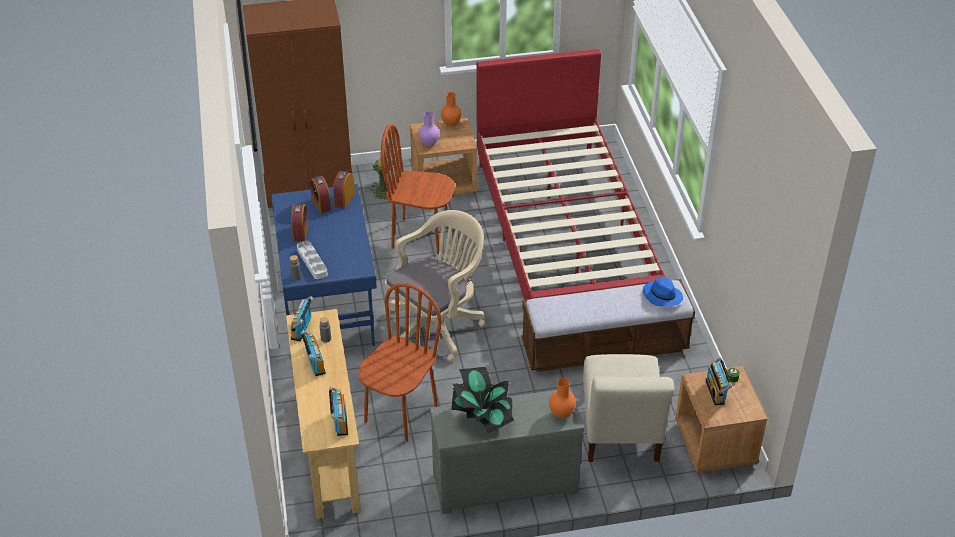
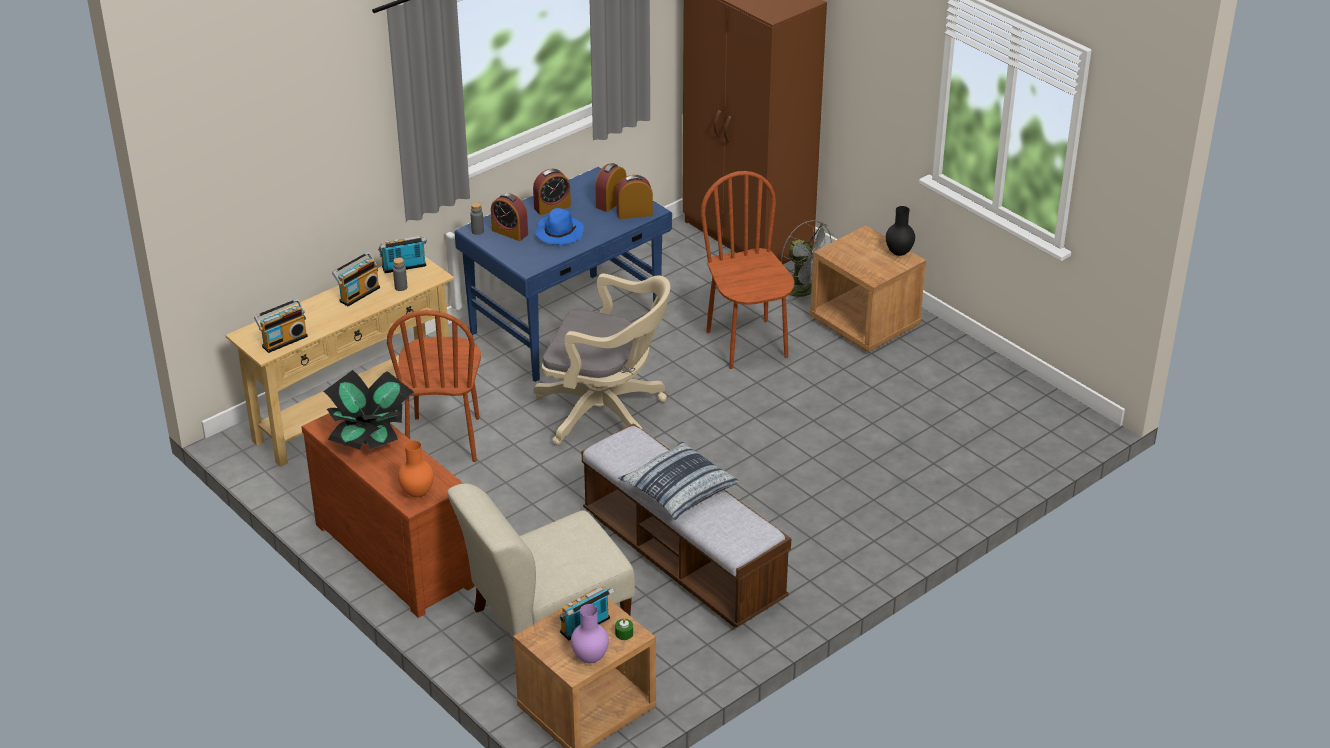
camera: 60 degrees right, 5 degrees down
grey tray [297,241,328,279] -> alarm clock [491,193,528,241]
brown chair [358,283,442,441] -> brown chair turned 90 degrees clockwise [387,310,481,462]
purple vase [419,111,439,146] -> purple vase moved to [571,604,609,663]
grey dresser [430,388,584,514] -> brown dresser [302,413,474,618]
orange vase [441,92,461,126] -> black vase [886,206,915,256]
red bed [477,49,666,300] -> none
blue hat [643,277,683,307] -> blue hat moved to [535,208,584,245]
none -> pillow [618,441,739,520]

